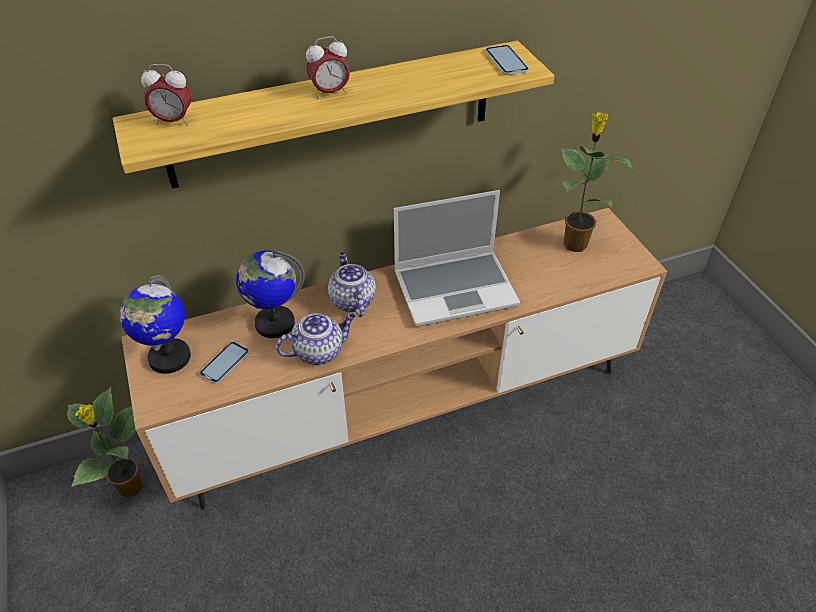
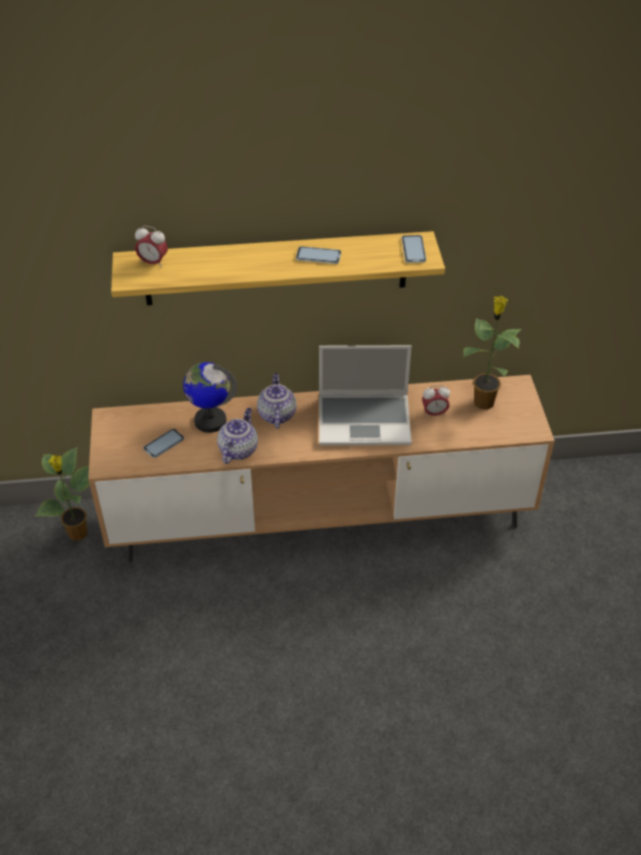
camera: 15 degrees right, 0 degrees up
globe [120,275,191,374] -> none
teapot [276,313,356,365] -> teapot turned 60 degrees counterclockwise [217,408,258,464]
alarm clock [306,36,350,99] -> alarm clock moved to [422,385,450,417]
none -> phone [296,246,341,264]

